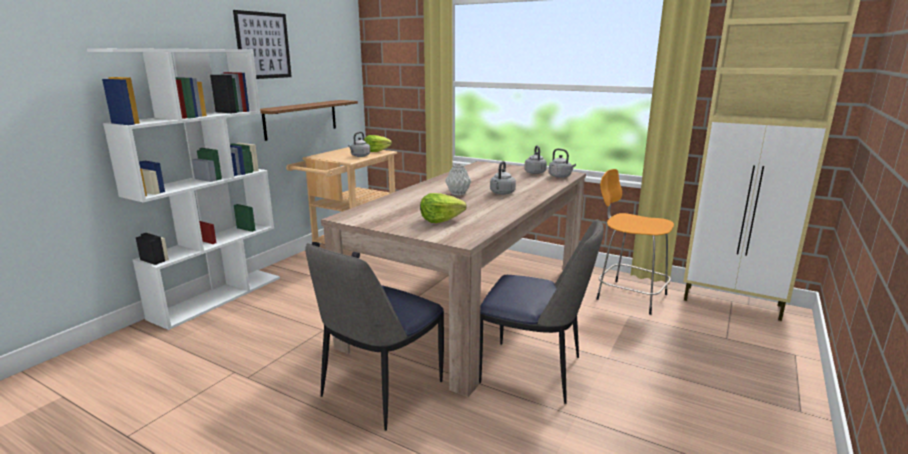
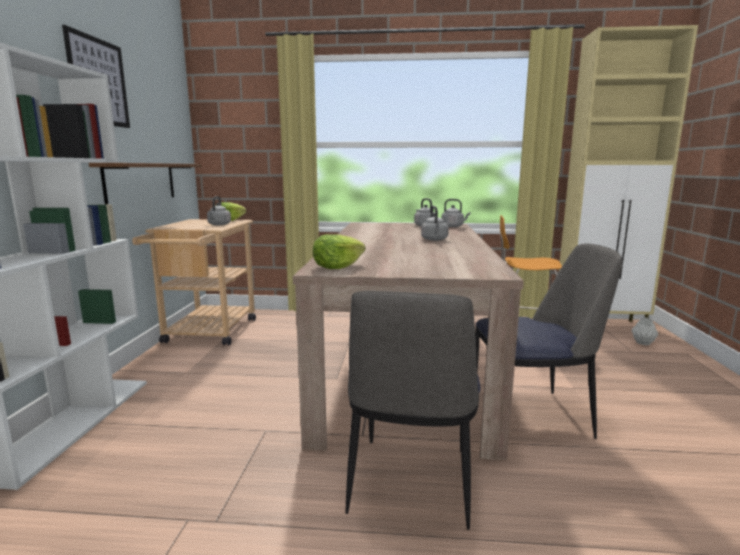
camera: 25 degrees left, 5 degrees down
lettuce [420,193,466,223] -> lettuce moved to [313,234,366,269]
grey vase [445,164,471,195] -> grey vase moved to [631,317,658,345]

